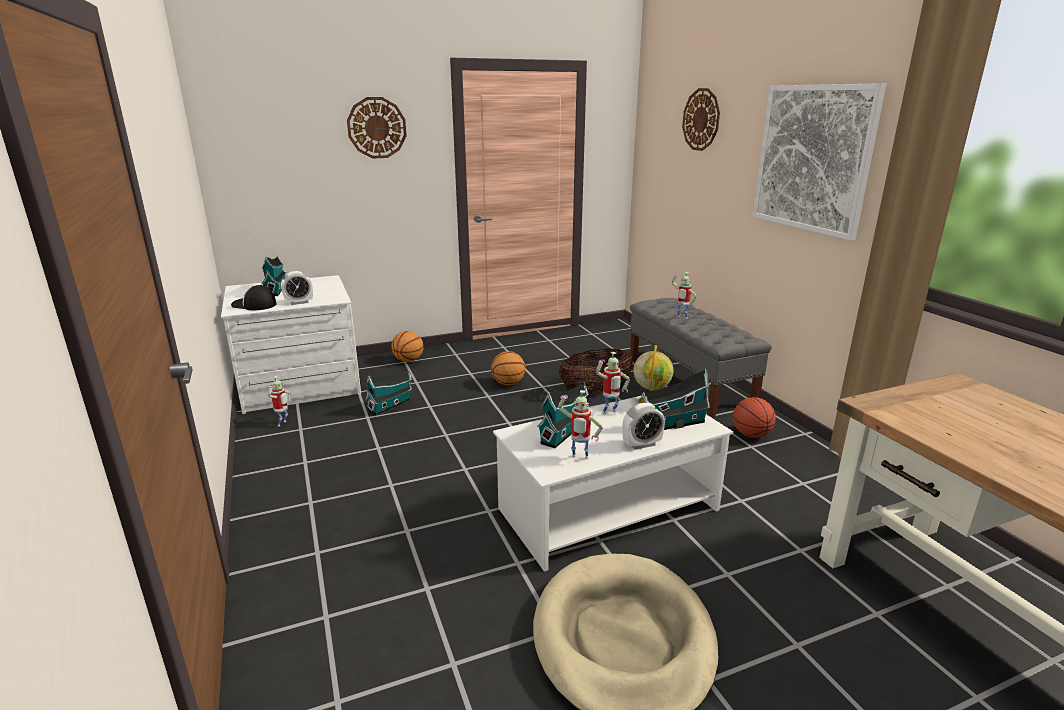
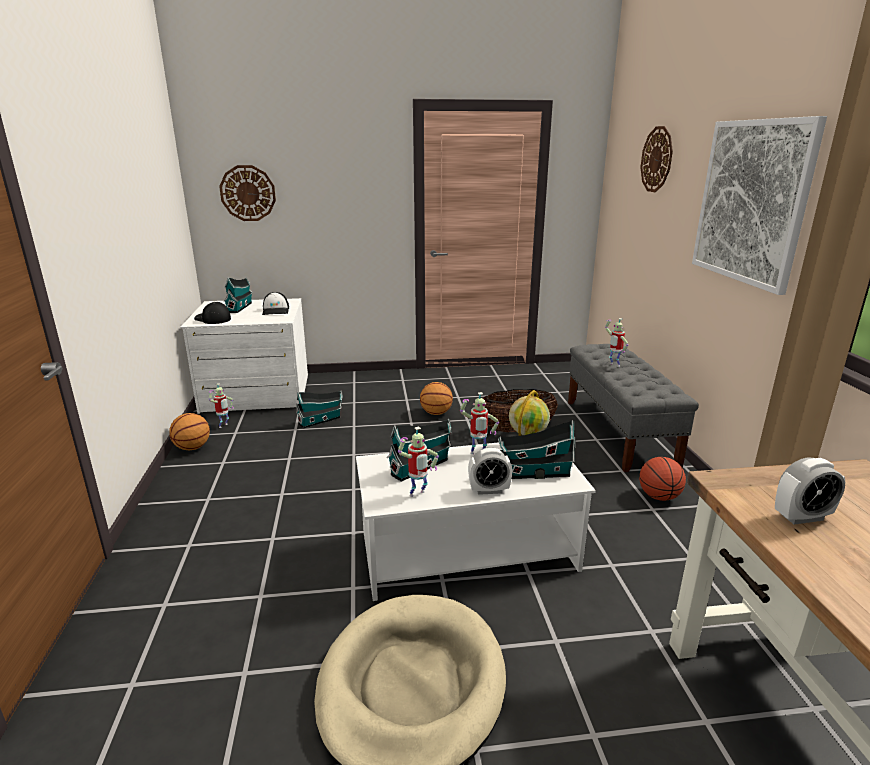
camera: 15 degrees right, 0 degrees up
alarm clock [281,271,313,305] -> alarm clock moved to [775,458,845,525]
wall clock [347,97,407,159] -> wall clock moved to [219,165,276,221]
basketball [392,331,423,362] -> basketball moved to [169,413,210,450]
toy robot [558,390,603,459] -> toy robot turned 60 degrees counterclockwise [398,426,439,497]
none -> cap [262,292,289,315]

